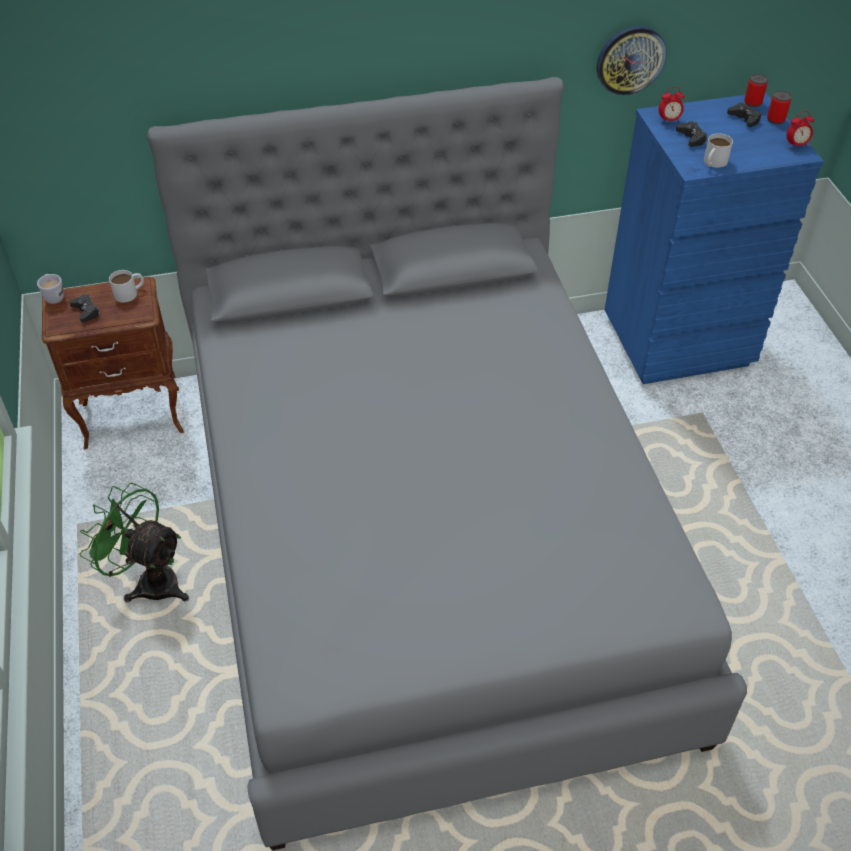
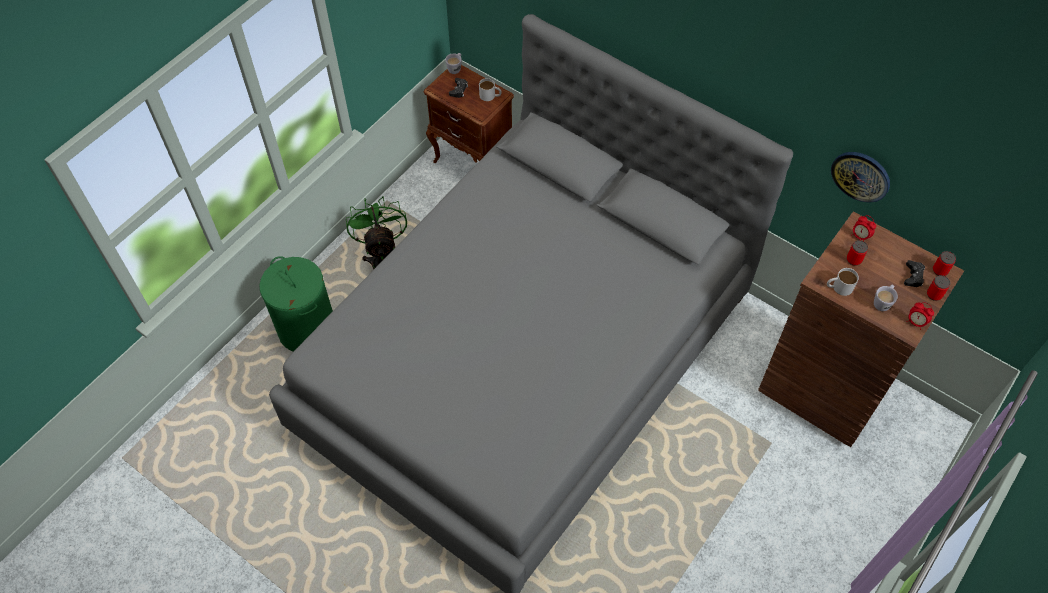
camera: 50 degrees right, 10 degrees up
blue dresser [605,92,824,384] -> brown dresser [758,211,964,447]
black game controller [676,121,707,147] -> can [847,240,868,266]
none -> green laundry basket [259,256,333,352]
none -> white mug [874,285,898,311]

